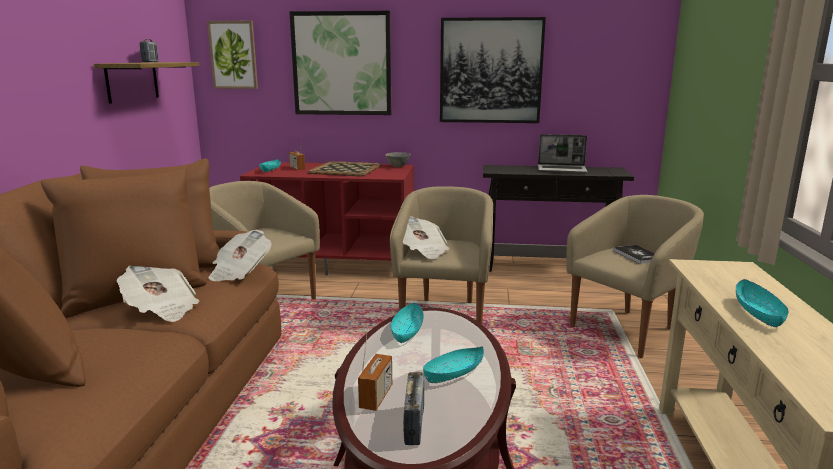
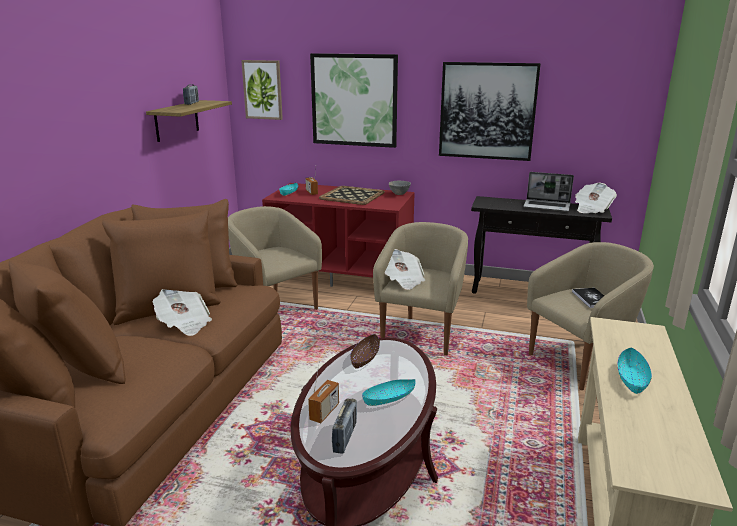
camera: 10 degrees right, 5 degrees up
newspaper [208,230,272,281] -> newspaper moved to [575,183,617,213]
turquoise bowl [391,302,424,343] -> brown bowl [350,334,380,369]

